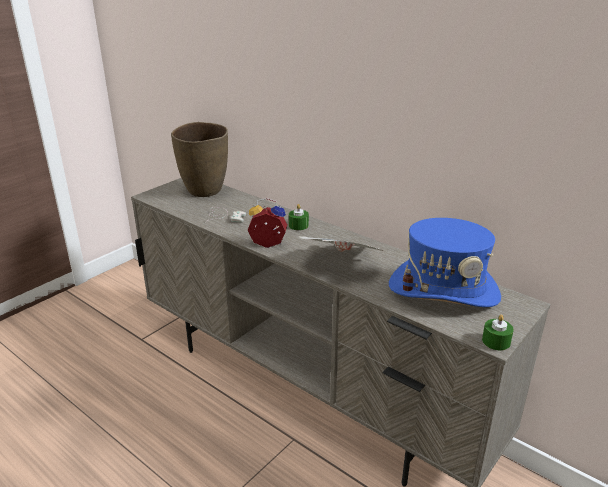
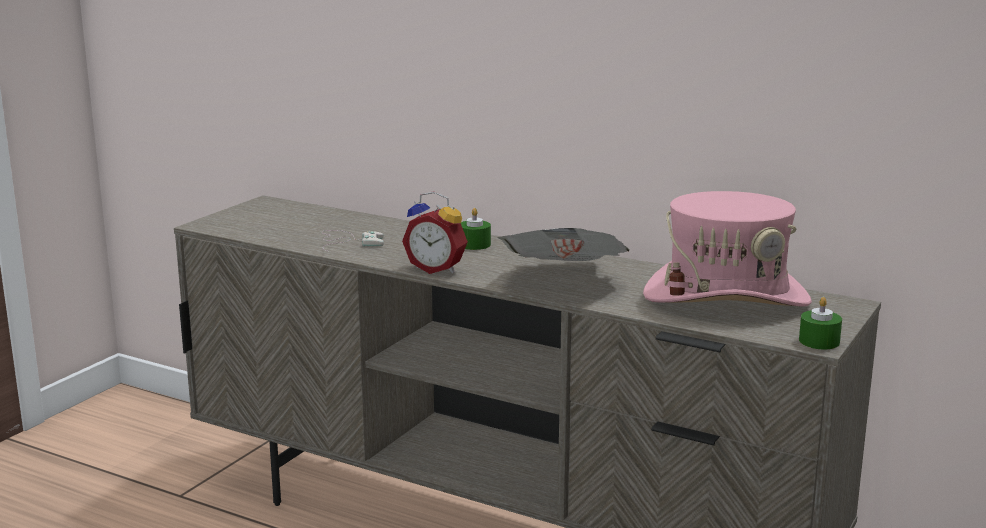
camera: 10 degrees left, 10 degrees down
brown vase [171,122,228,197] -> none
alarm clock [247,198,287,248] -> alarm clock turned 150 degrees counterclockwise [402,191,468,274]
blue hat [389,218,501,307] -> pink hat [643,191,812,307]

